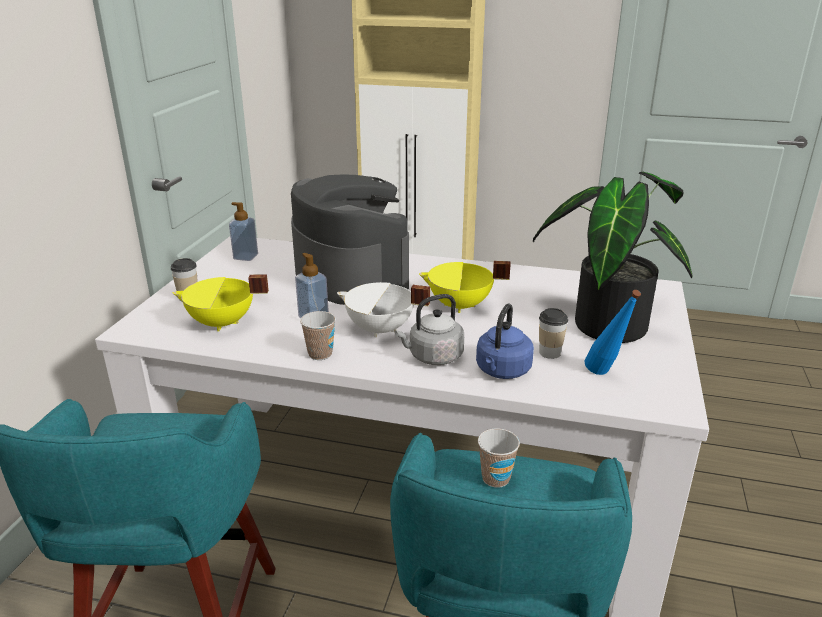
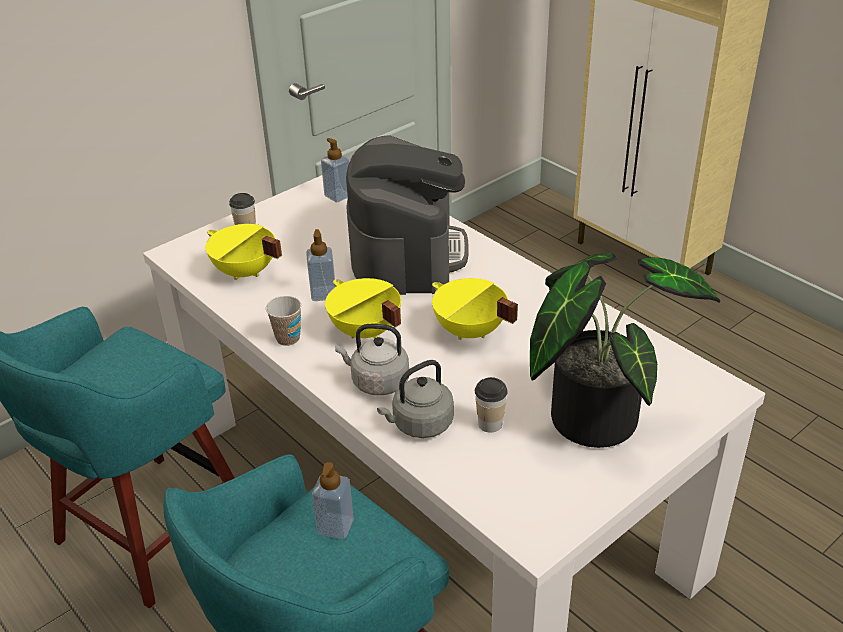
camera: 35 degrees right, 10 degrees up
white cooking pot [337,282,430,337] -> yellow cooking pot [325,278,401,339]
blue kettle [476,303,534,379] -> grey kettle [377,360,454,438]
cup [478,428,520,488] -> soap dispenser [312,462,354,539]
blue bottle [585,290,641,375] -> none

